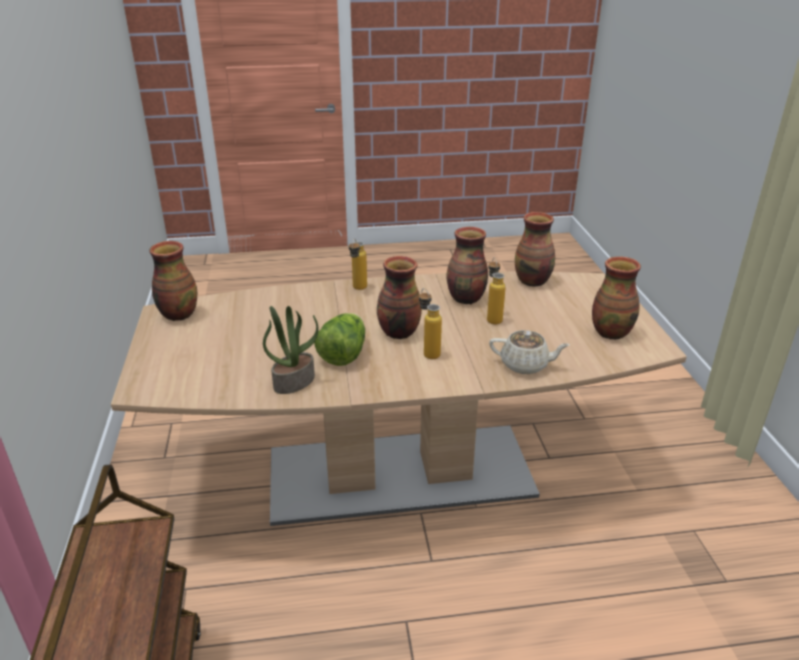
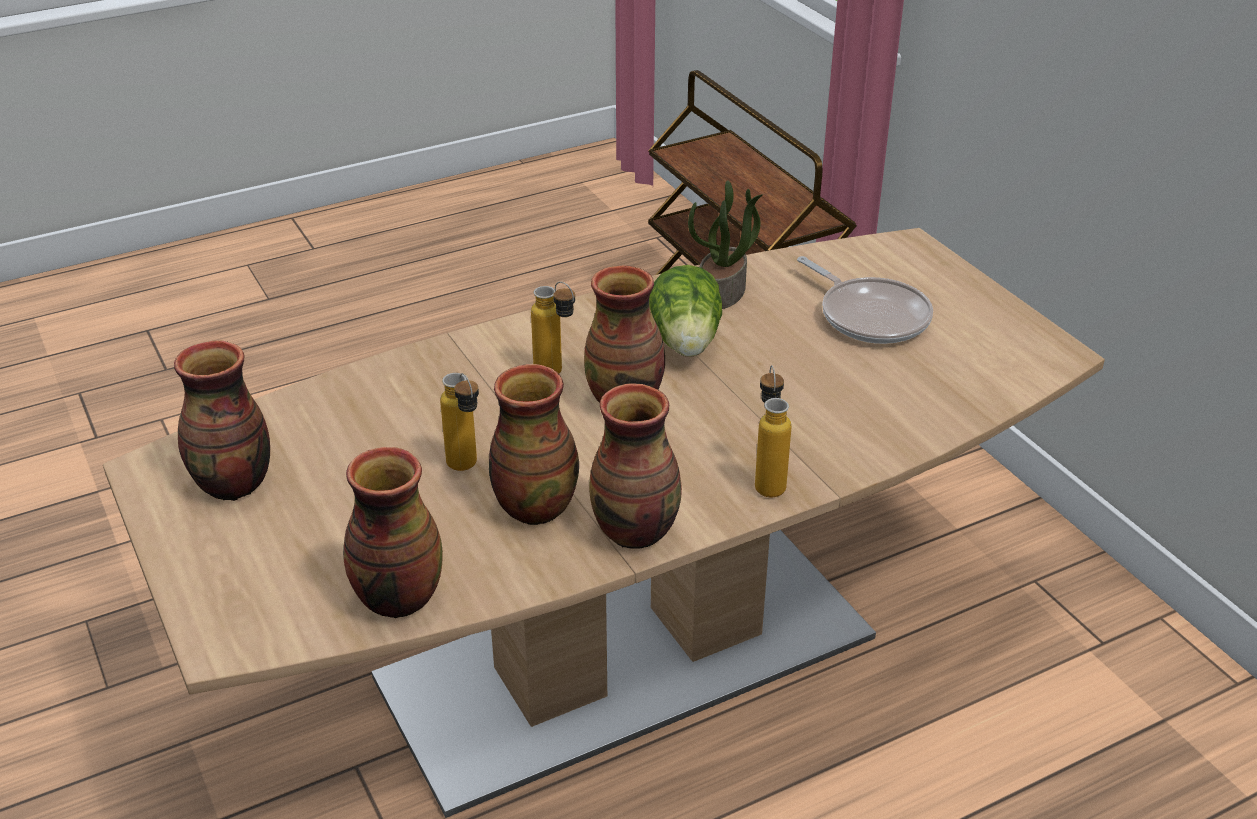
camera: 160 degrees right, 5 degrees up
vase [150,241,197,321] -> vase moved to [589,384,682,549]
beige teapot [489,330,570,374] -> none
none -> frying pan [797,256,933,344]

